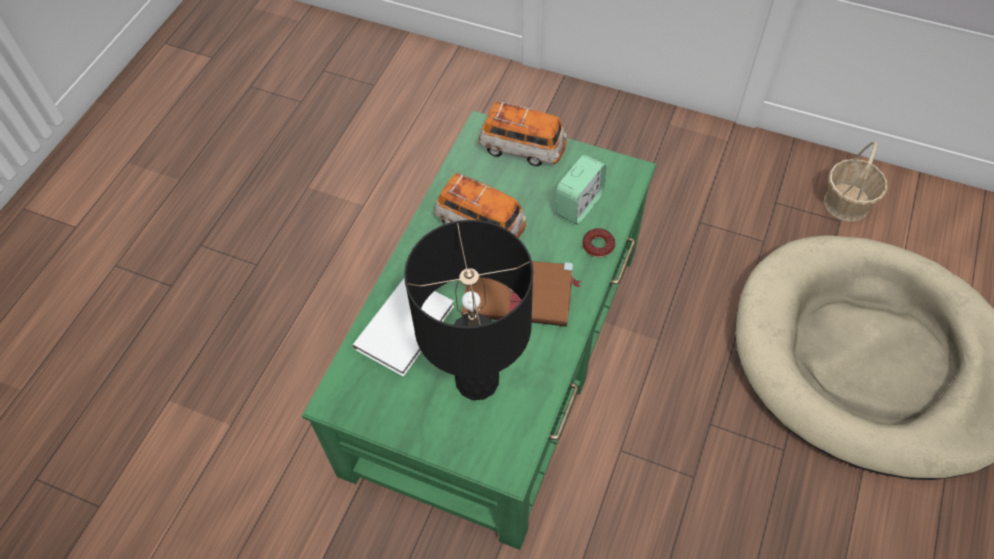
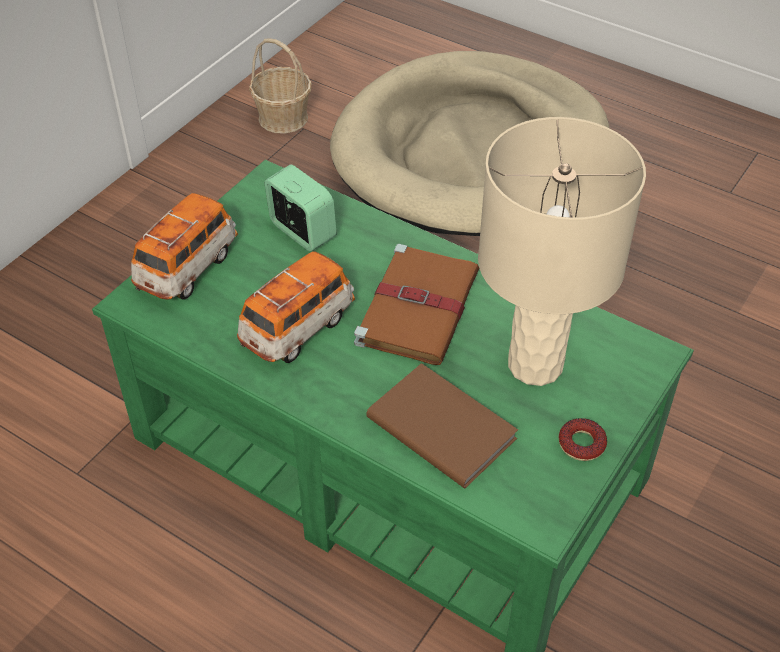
camera: 80 degrees left, 10 degrees down
white book [352,279,454,377] -> brown book [367,363,518,488]
black table lamp [404,220,533,400] -> beige table lamp [478,117,646,386]
donut [582,228,615,258] -> donut moved to [559,418,607,461]

